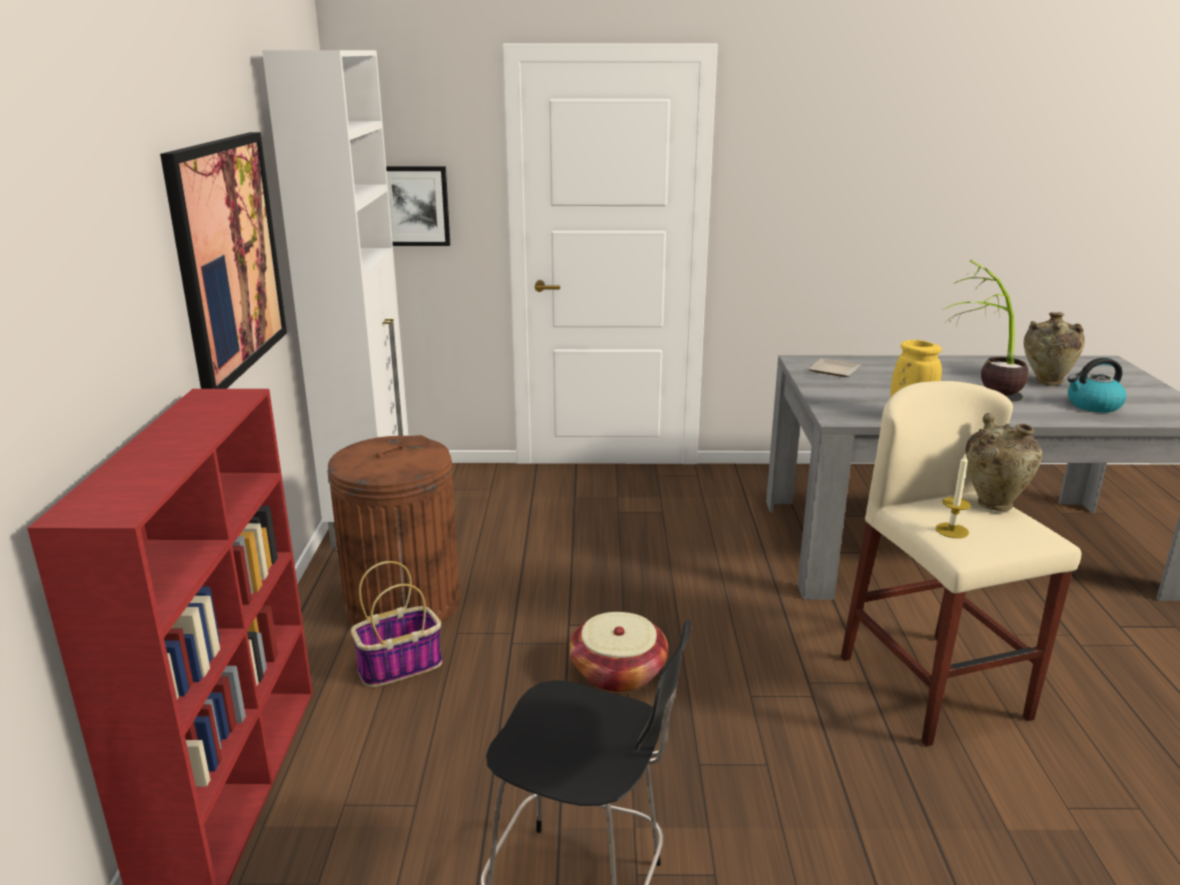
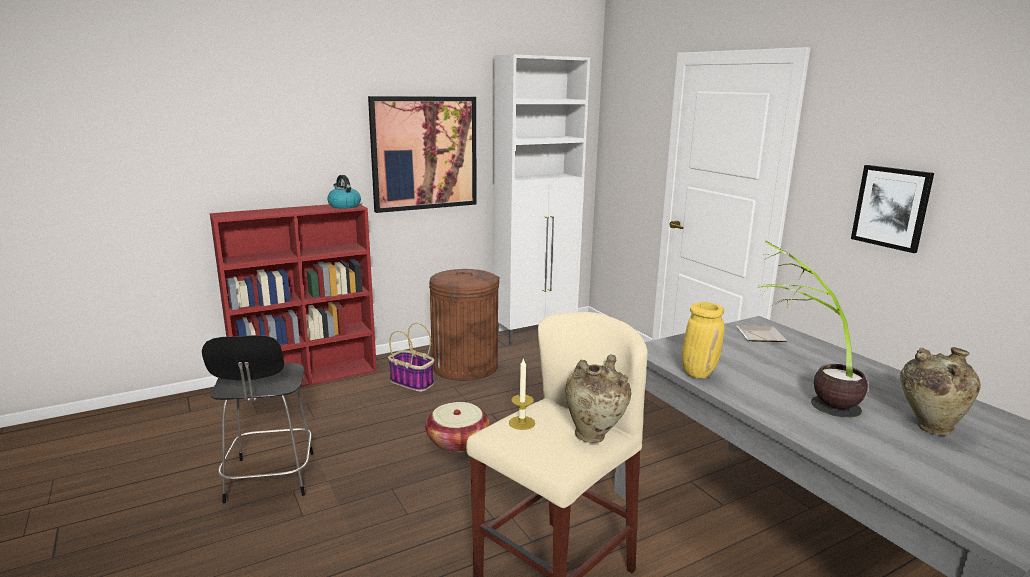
camera: 60 degrees right, 5 degrees down
picture [386,166,450,246] -> picture moved to [851,165,934,253]
kettle [1068,358,1127,413] -> kettle moved to [327,175,361,208]

